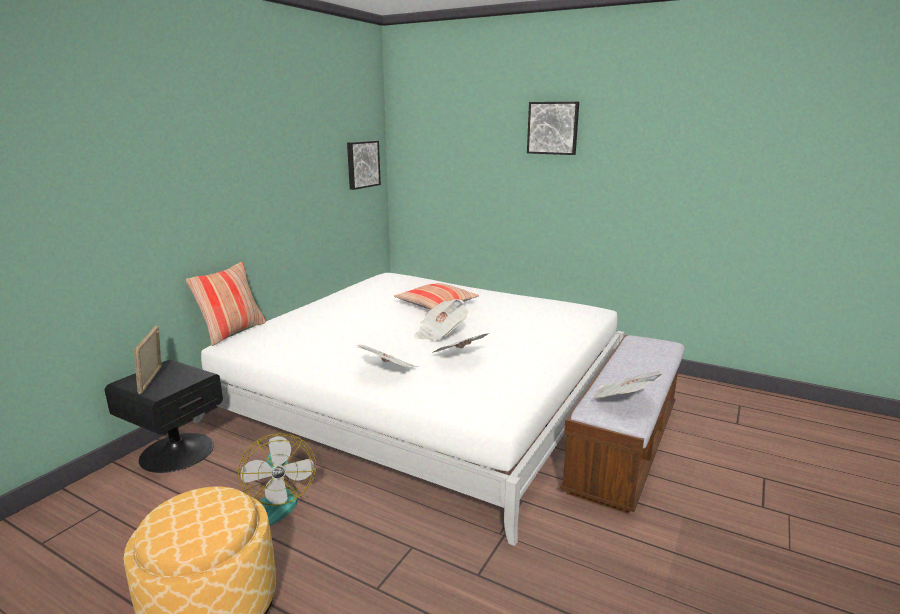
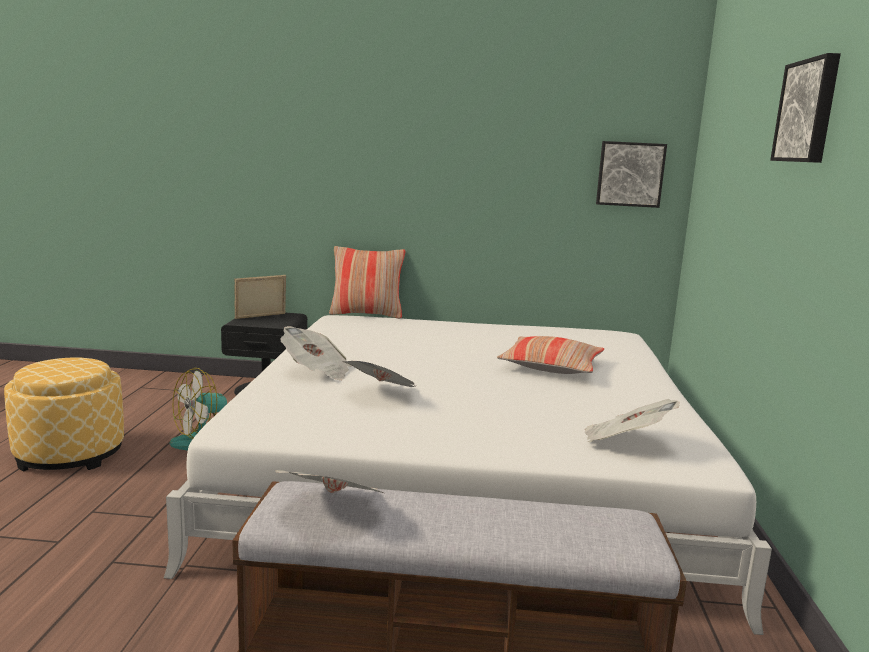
camera: 65 degrees right, 5 degrees down
newspaper [414,299,468,341] -> newspaper moved to [585,399,680,442]

